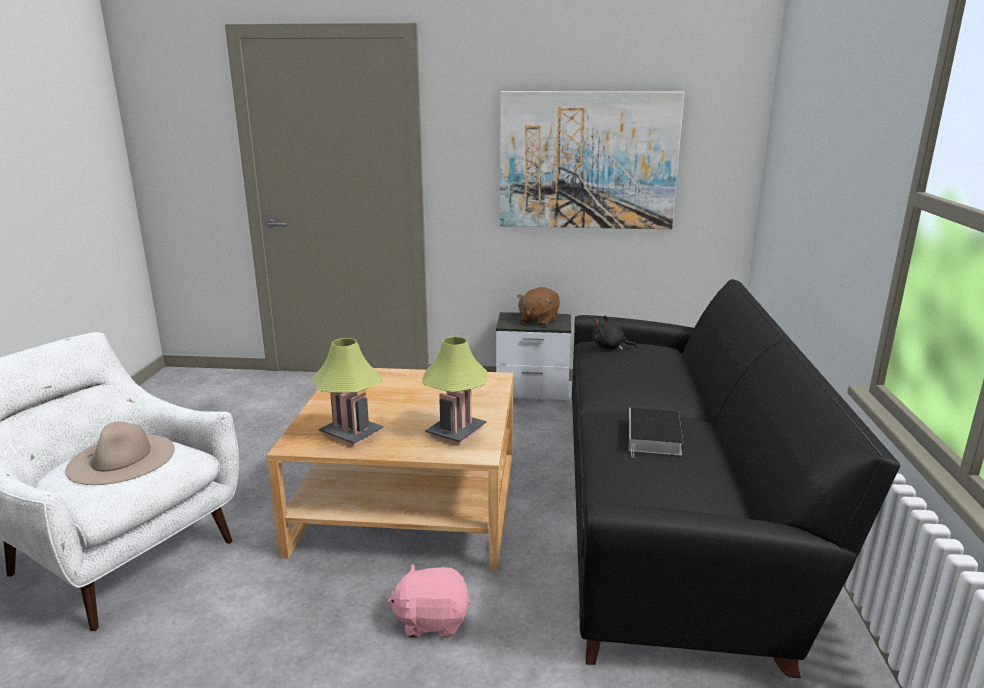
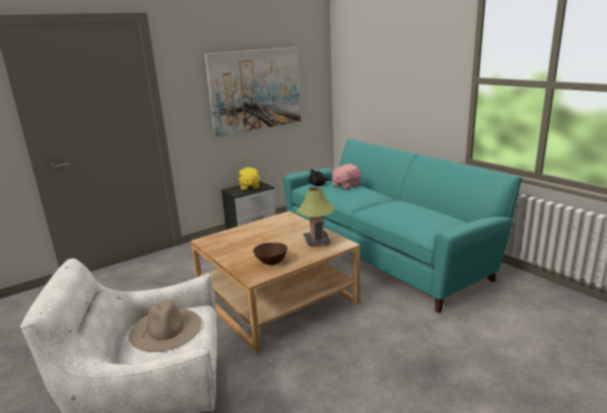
camera: 40 degrees left, 0 degrees up
table lamp [312,338,383,447] -> brown bowl [253,243,287,265]
pink plush toy [387,564,471,638] -> pink plush toy moved to [331,164,361,190]
brown plush toy [517,287,560,326] -> yellow plush toy [238,167,260,191]
black sofa [572,279,900,678] -> turquoise sofa [283,139,522,313]
book [628,408,683,458] -> none

